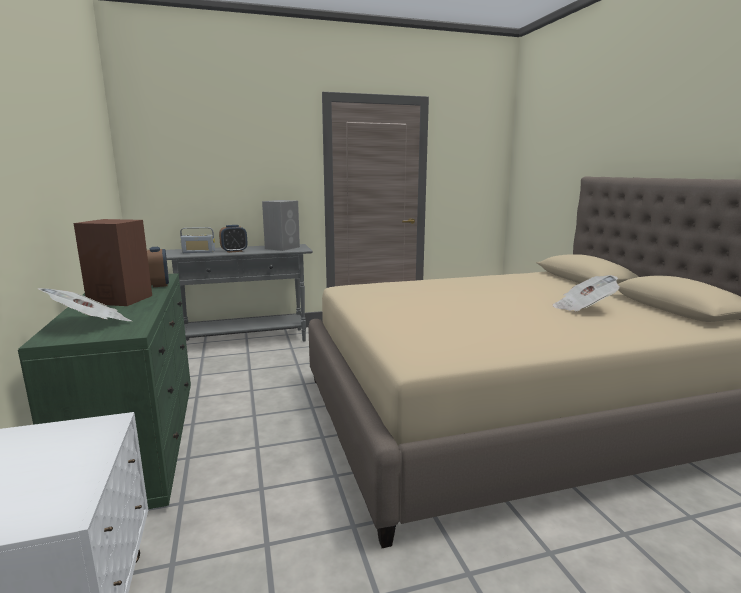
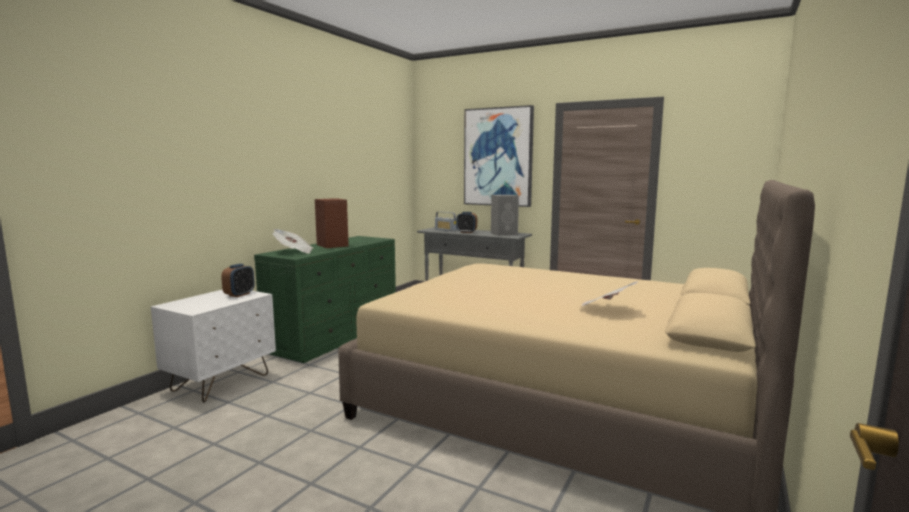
camera: 45 degrees right, 5 degrees down
alarm clock [147,247,169,287] -> alarm clock moved to [221,264,255,297]
none -> picture [464,105,534,207]

